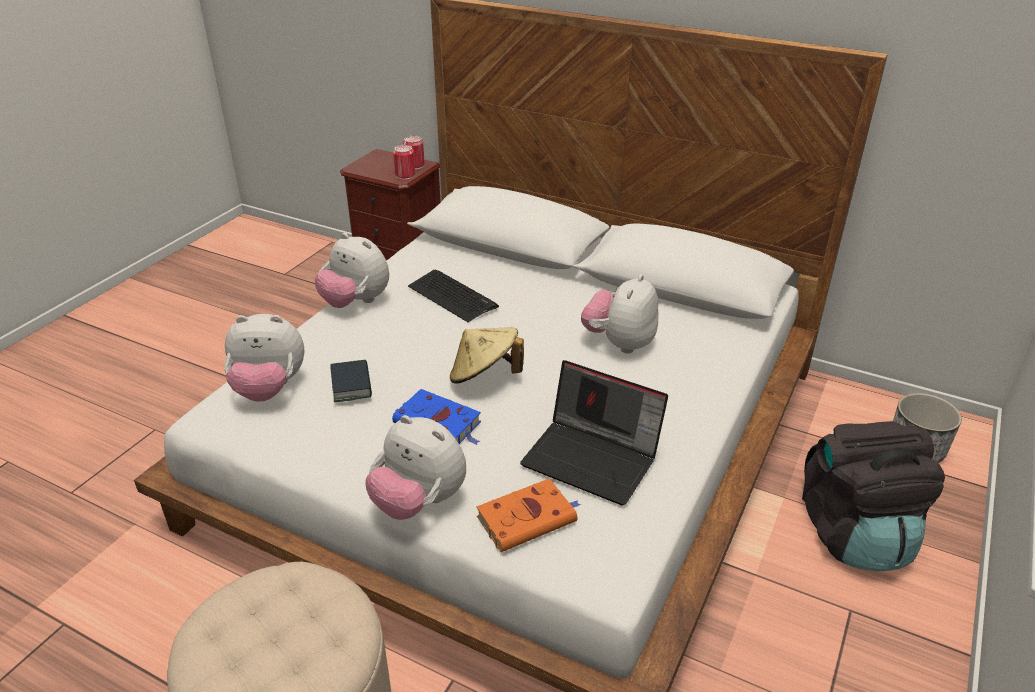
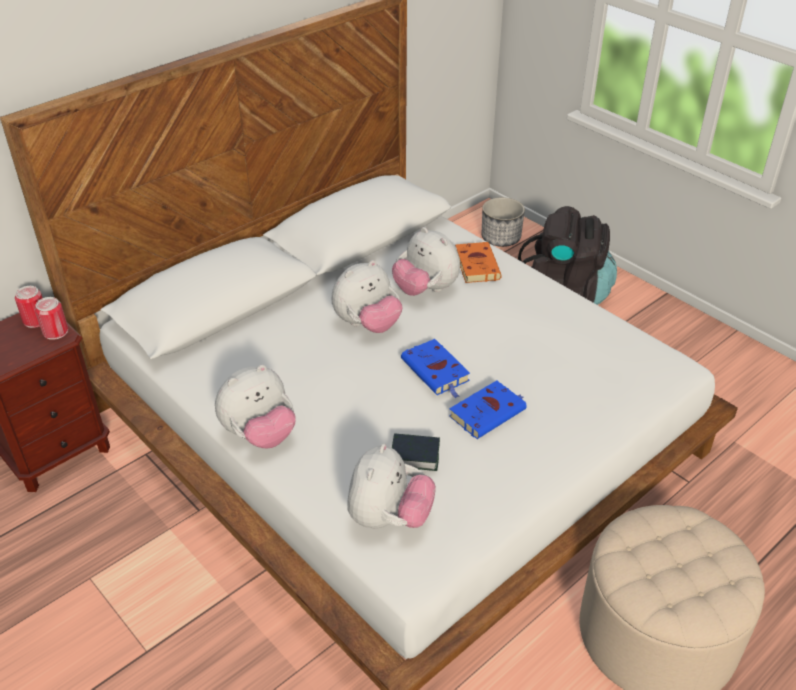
camera: 70 degrees left, 5 degrees up
plush toy [365,415,466,520] -> plush toy moved to [332,260,402,333]
keyboard [408,270,499,322] -> none
beige hat [450,327,524,384] -> blue book [401,339,470,399]
orange book [477,478,581,552] -> orange book moved to [455,242,502,283]
laptop [520,360,668,505] -> none

